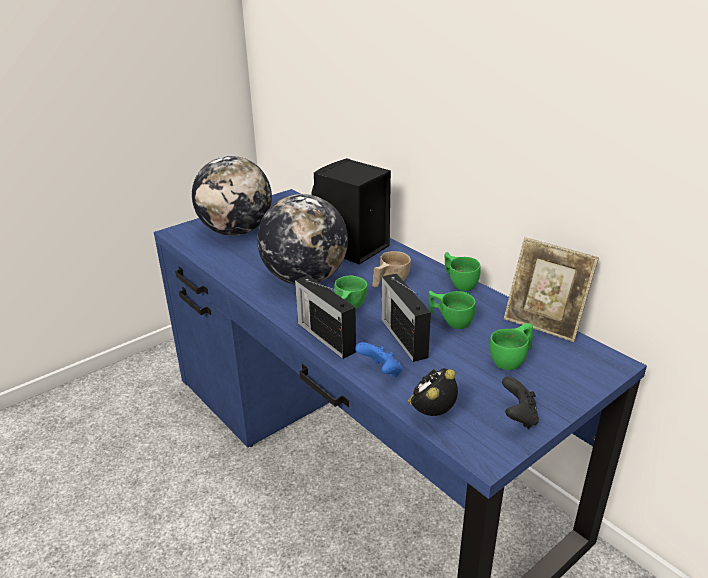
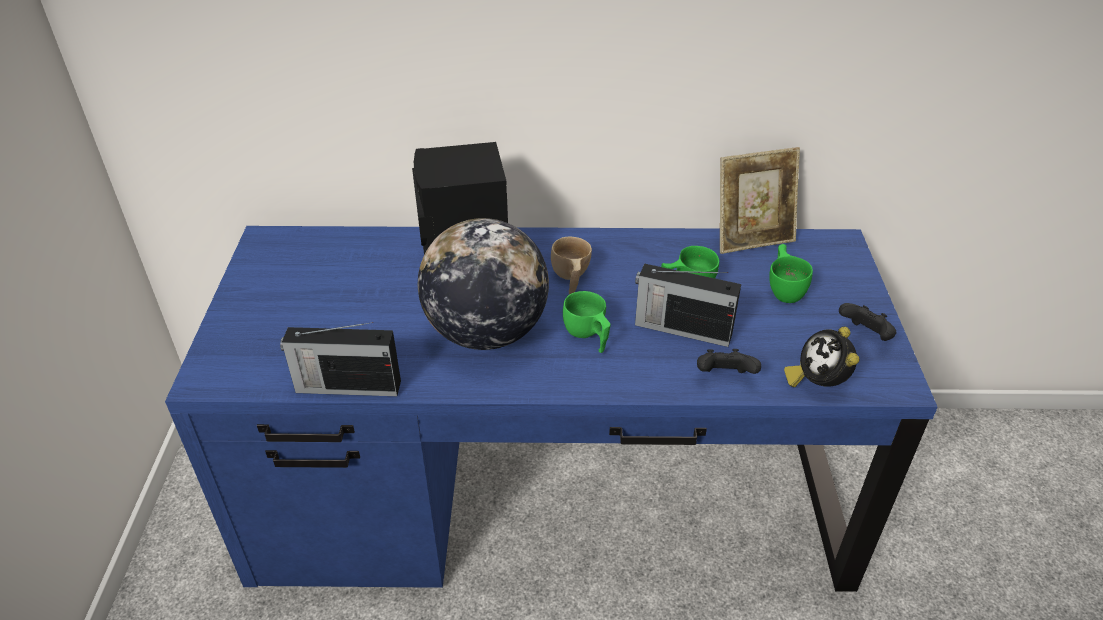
camera: 50 degrees left, 10 degrees up
globe [192,156,272,236] -> none
radio [295,275,356,359] -> radio moved to [280,322,401,396]
blue game controller [355,342,403,377] -> black game controller [697,349,761,374]
green cup [445,252,481,291] -> none

